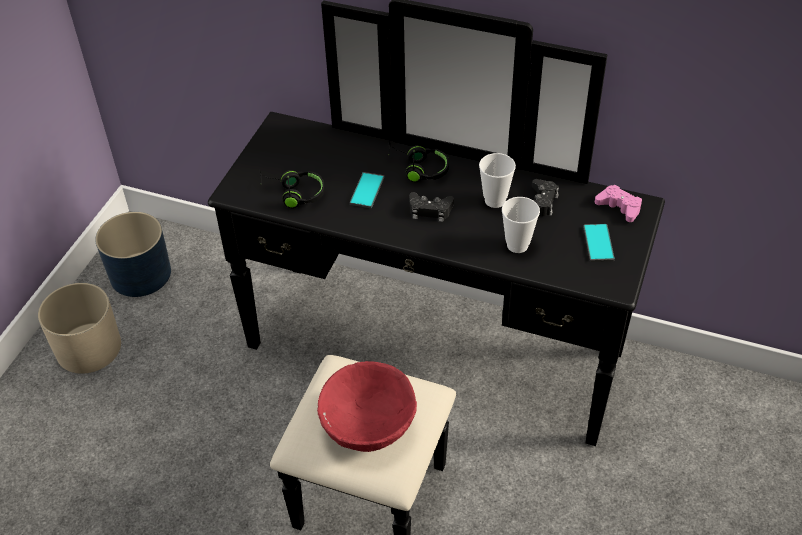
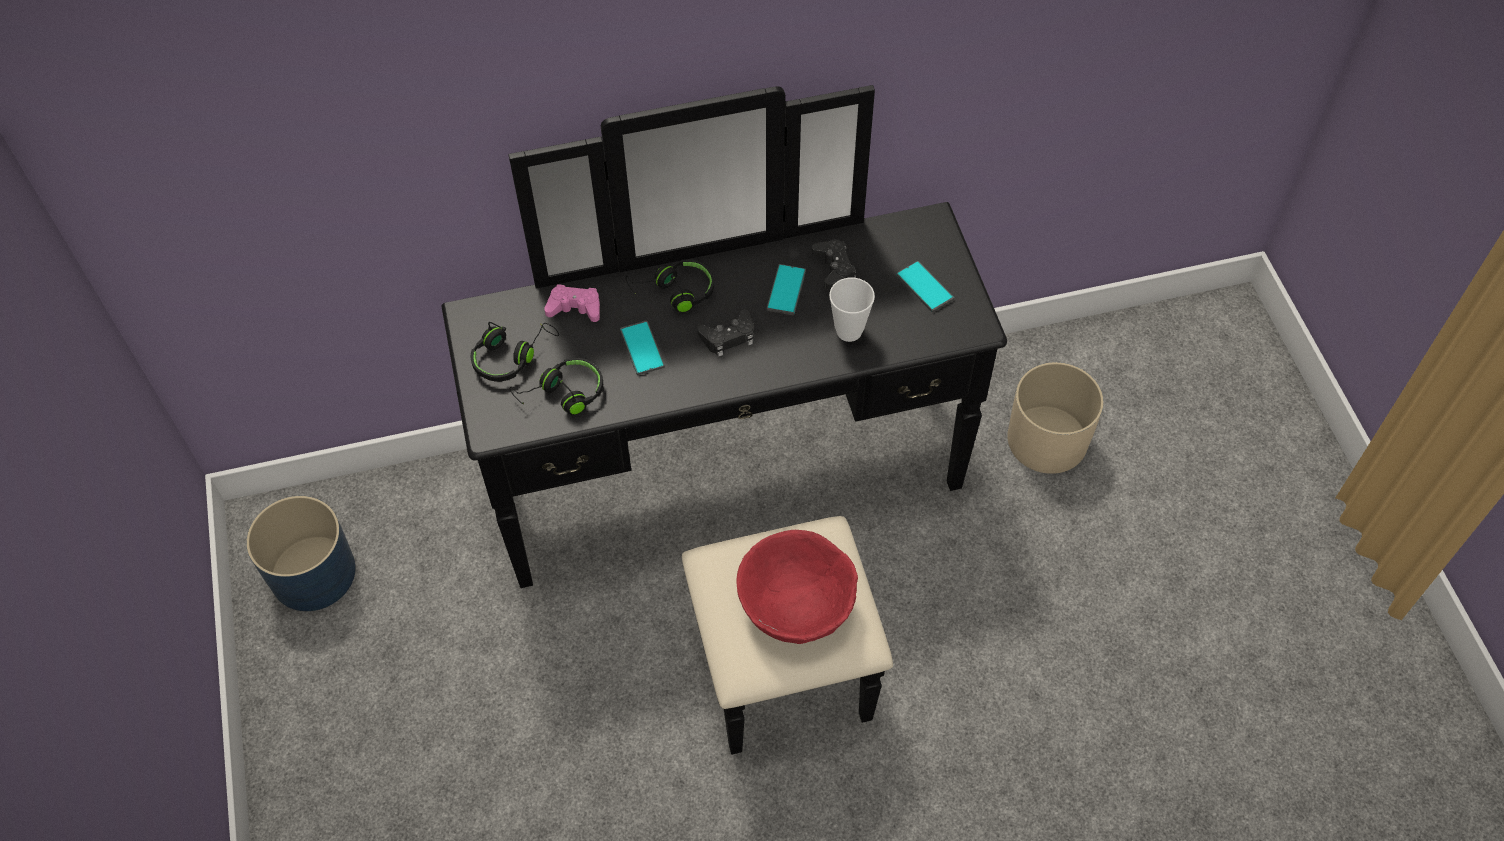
camera: 35 degrees left, 10 degrees up
beige planter [38,283,121,374] -> beige planter moved to [1007,362,1104,474]
cup [479,153,516,208] -> phone [767,264,806,315]
pink game controller [595,185,642,222] -> pink game controller moved to [544,284,600,322]
none -> black headphones [471,322,559,382]

